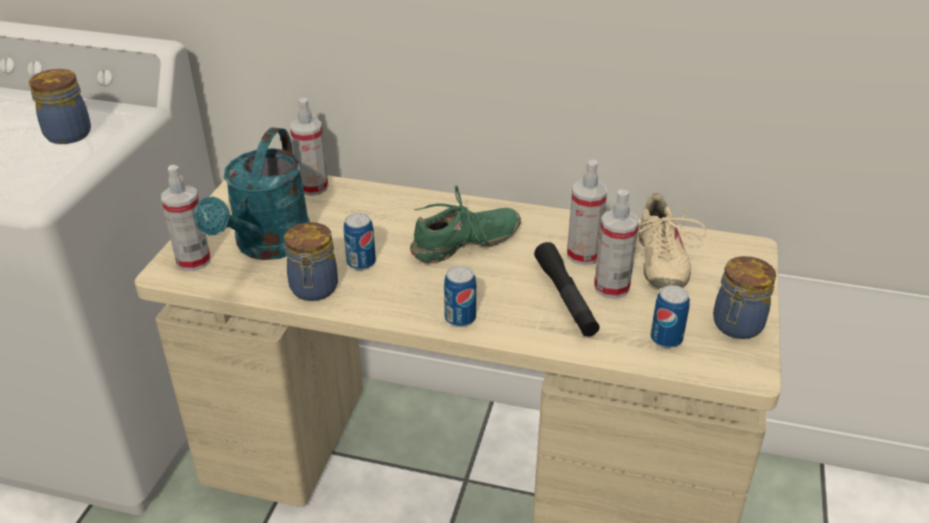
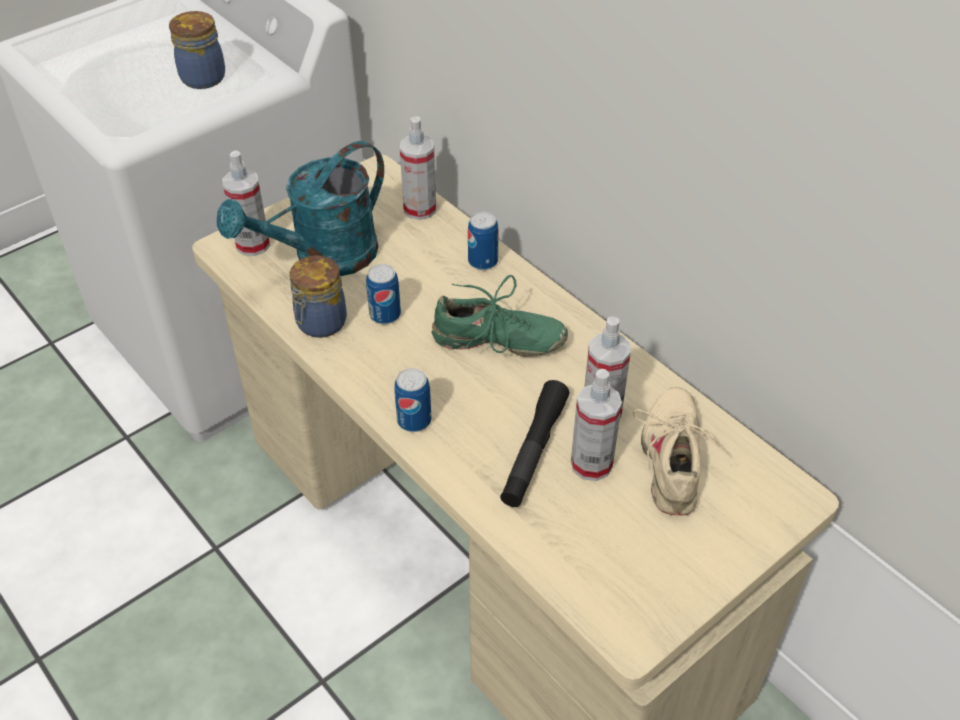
camera: 35 degrees right, 10 degrees up
beige shoe [635,193,706,289] -> beige shoe turned 150 degrees clockwise [633,387,732,516]
can [650,285,690,348] -> can moved to [468,212,499,270]
jar [713,256,776,339] -> none

